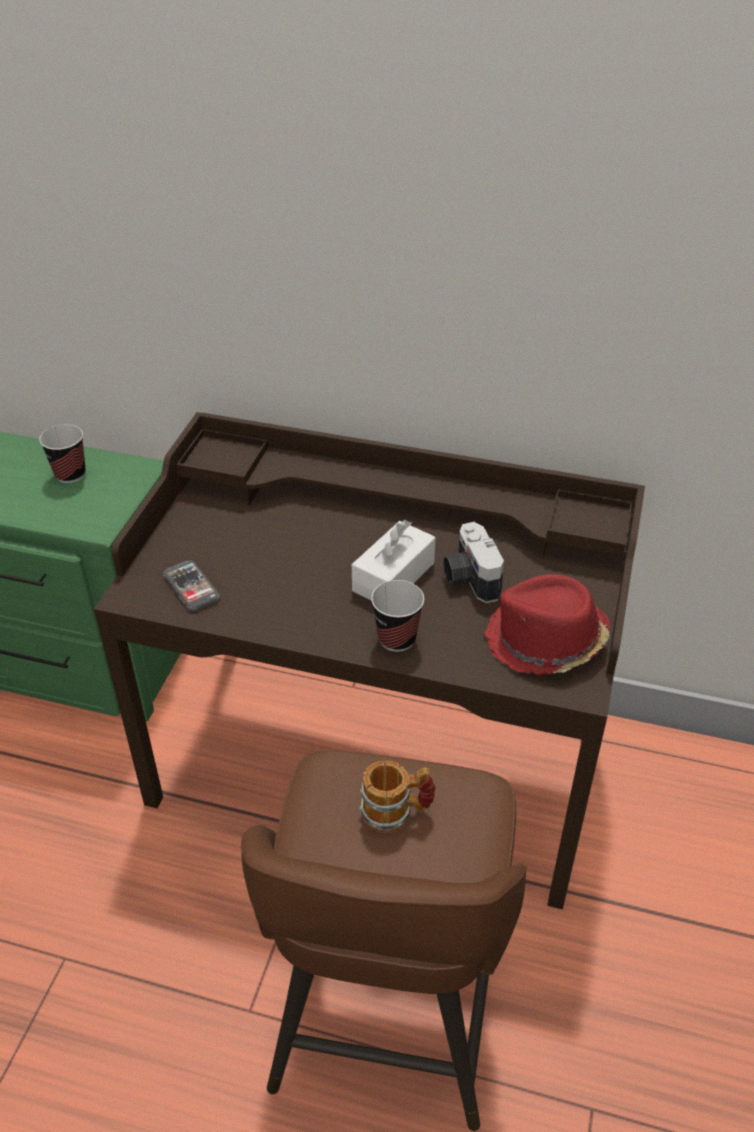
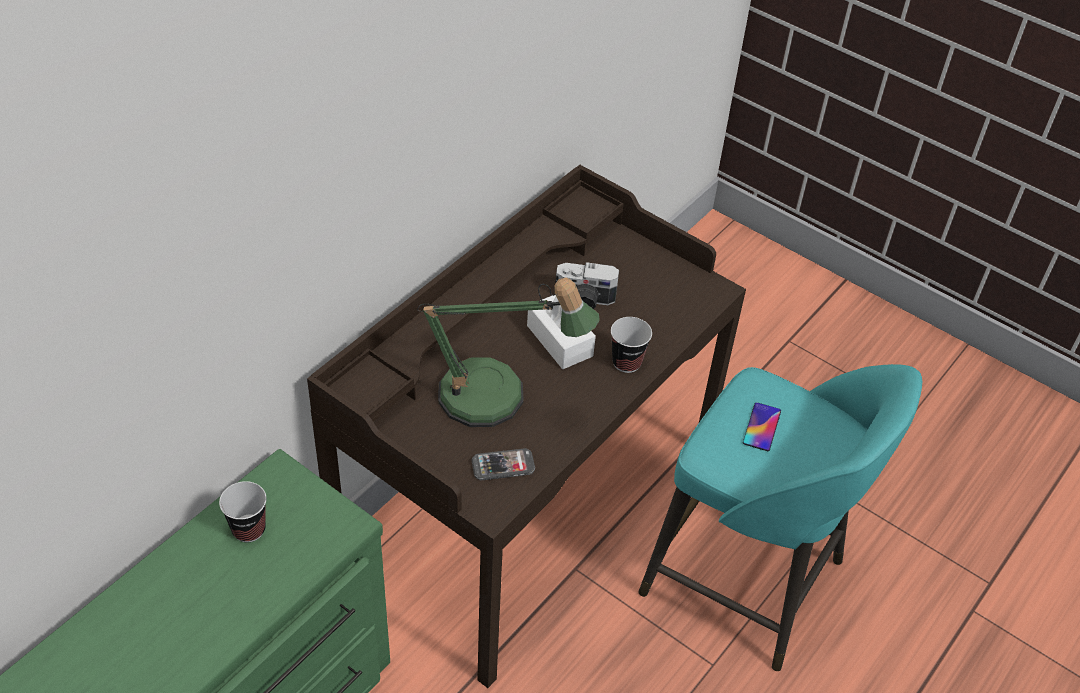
camera: 70 degrees left, 5 degrees up
brown stool [241,750,527,1131] -> turquoise stool [638,364,922,671]
mug [359,760,435,833] -> phone [743,402,781,451]
red hat [484,574,610,675] -> none
none -> table lamp [417,277,600,427]

